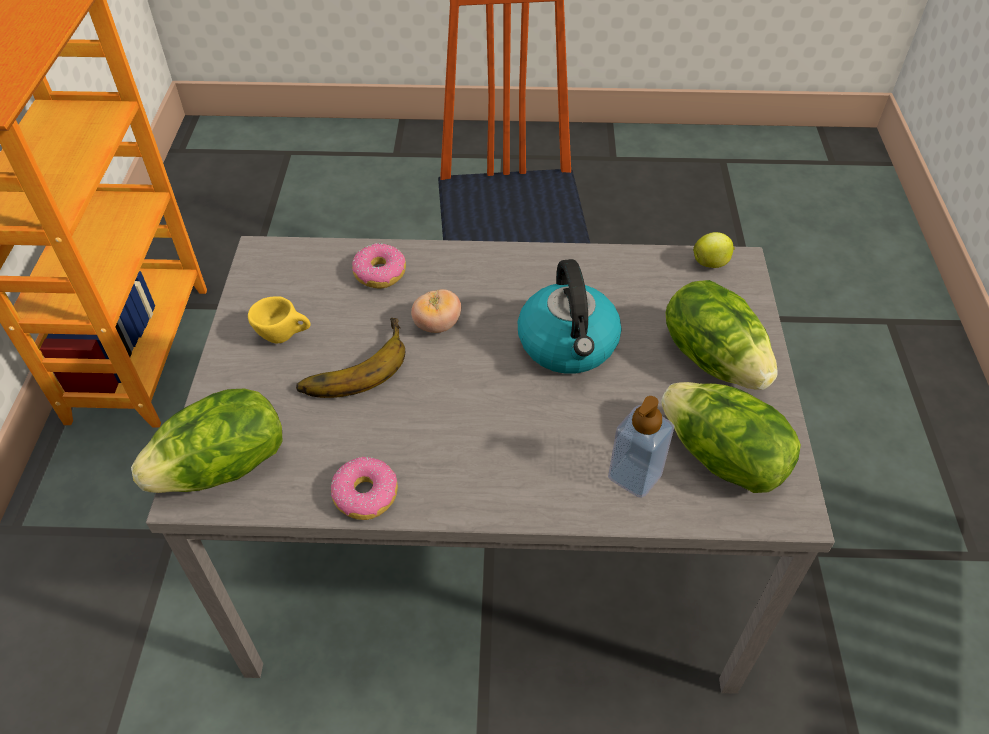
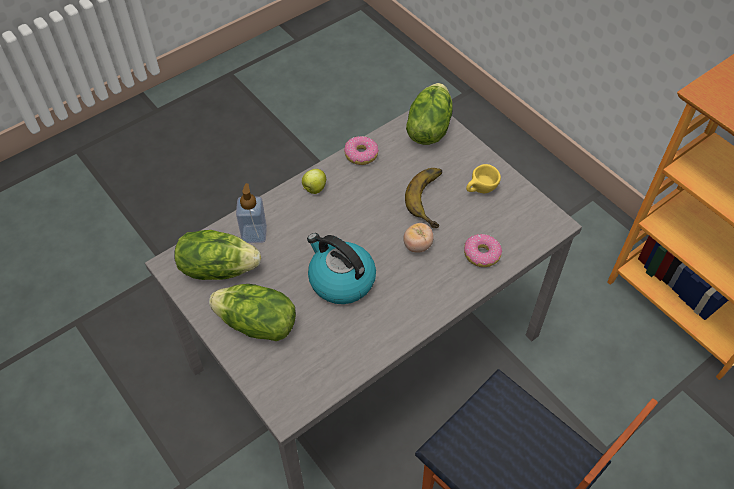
camera: 140 degrees right, 5 degrees up
apple [693,232,735,268] -> apple moved to [302,169,326,194]

